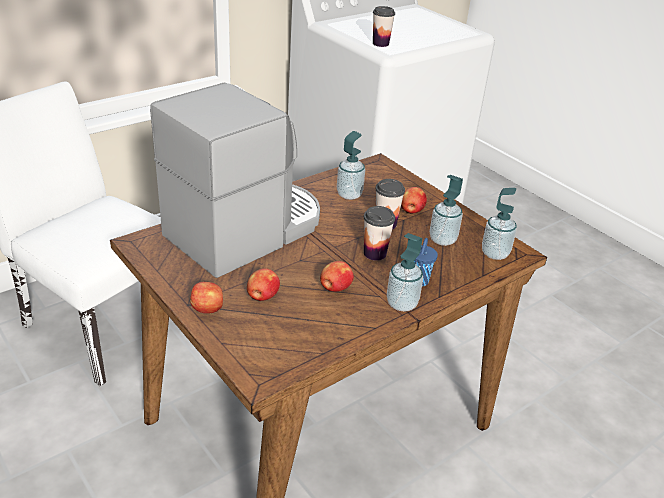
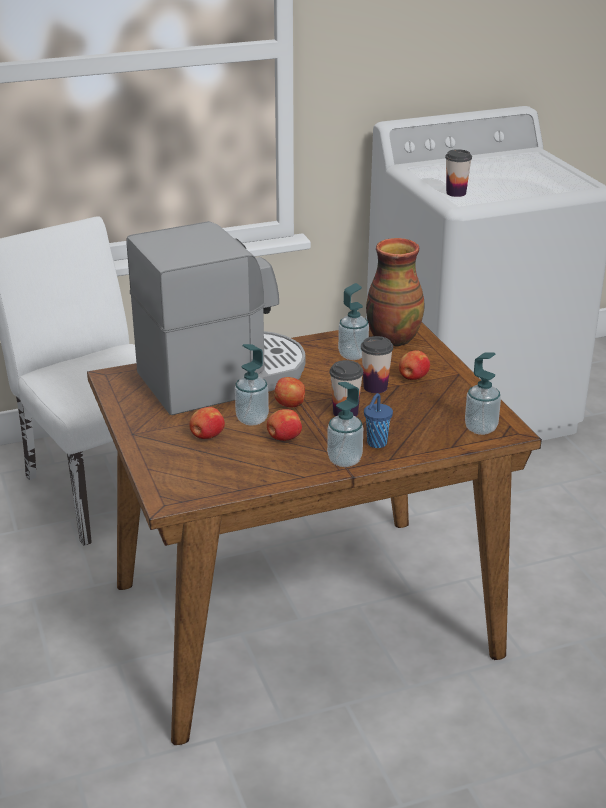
camera: 20 degrees right, 5 degrees down
apple [190,282,223,314] -> apple moved to [274,377,305,407]
soap dispenser [430,175,463,246] -> soap dispenser moved to [235,344,269,426]
none -> vase [366,238,425,346]

